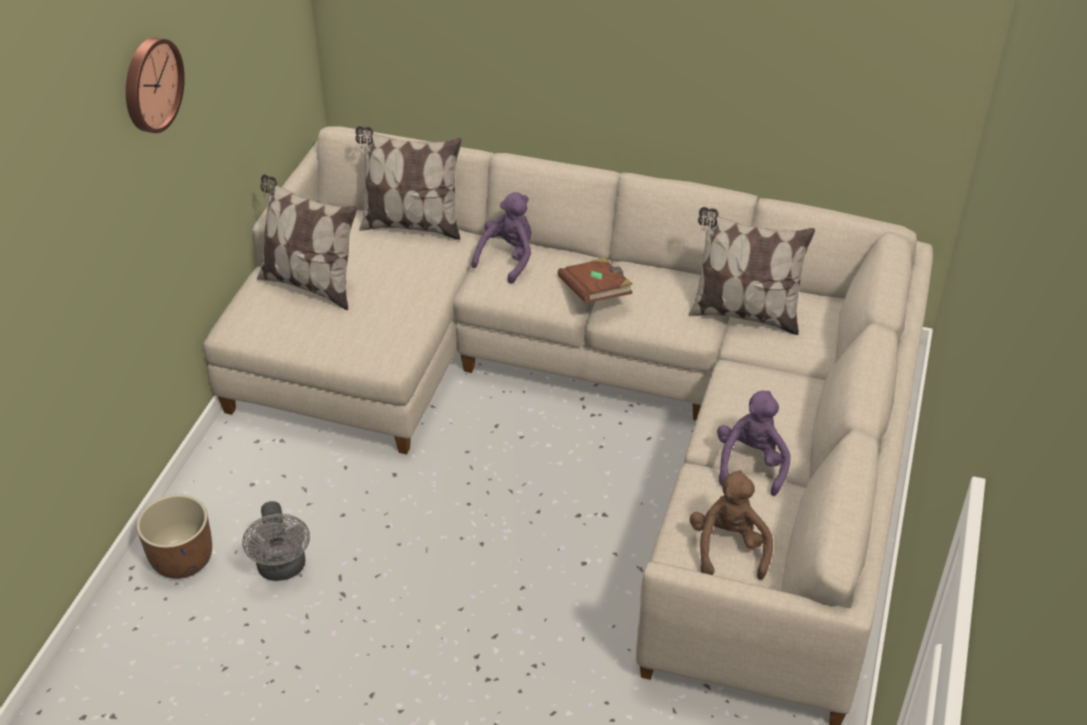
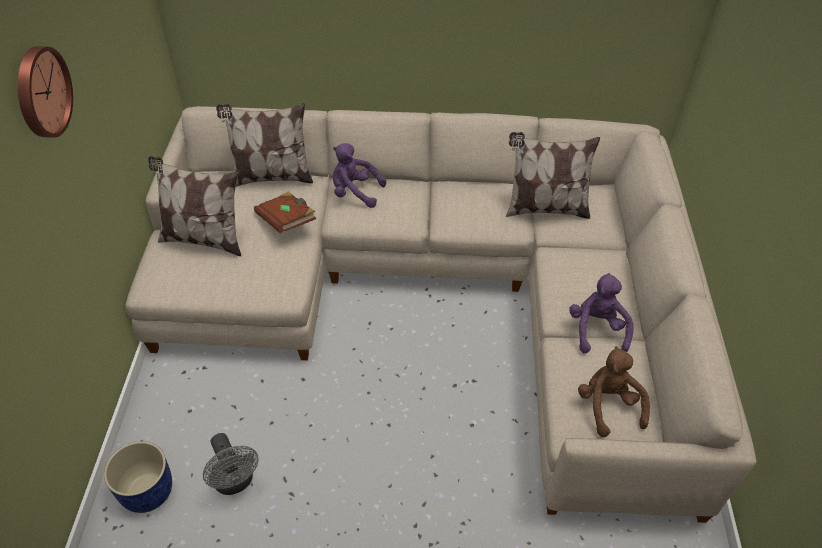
camera: 15 degrees left, 5 degrees up
brown planter [137,495,212,579] -> blue planter [104,441,172,513]
purple plush toy [472,192,531,284] -> purple plush toy turned 90 degrees counterclockwise [333,143,386,208]
brown book [558,257,632,303] -> brown book moved to [254,191,316,233]

